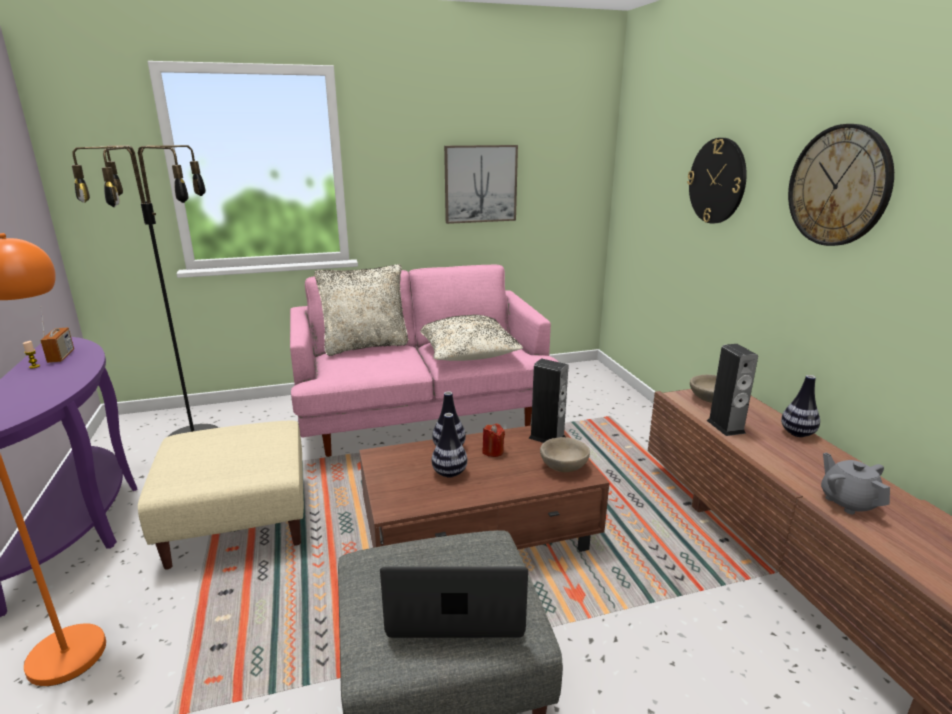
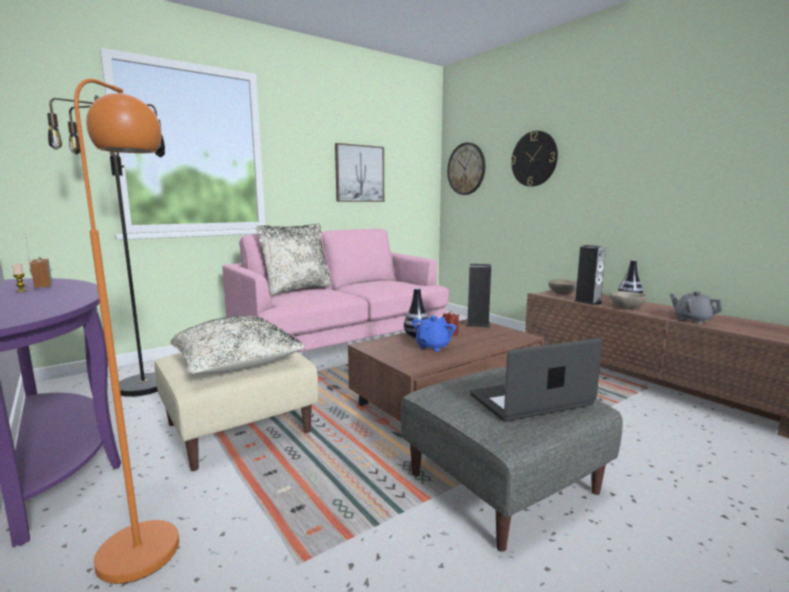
camera: 20 degrees left, 10 degrees down
beige pillow [420,314,523,361] -> beige pillow moved to [170,315,306,374]
vase [432,413,467,477] -> blue teapot [413,316,456,351]
beige bowl [540,437,590,472] -> beige bowl moved to [610,291,647,309]
wall clock [788,124,894,246] -> wall clock moved to [447,143,485,195]

